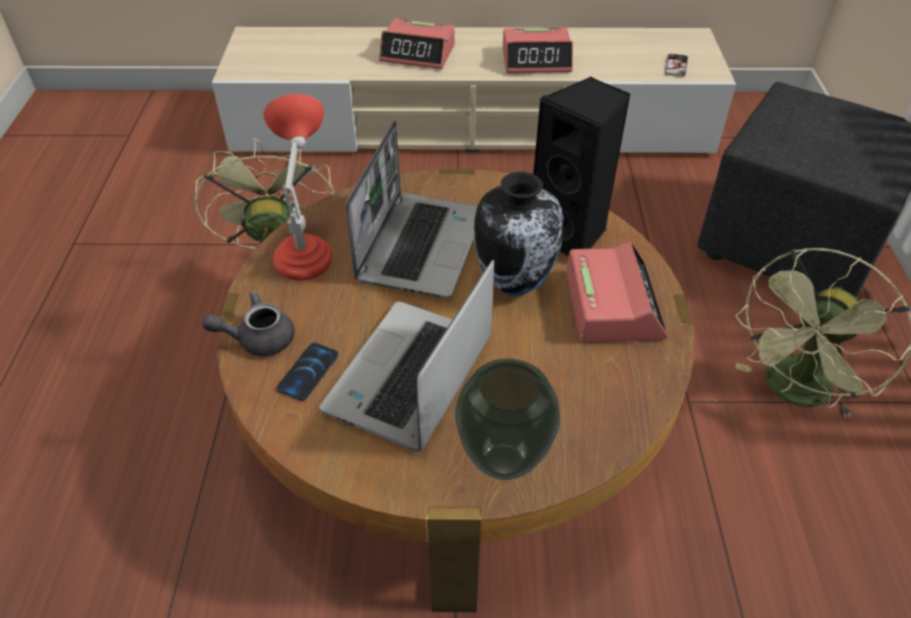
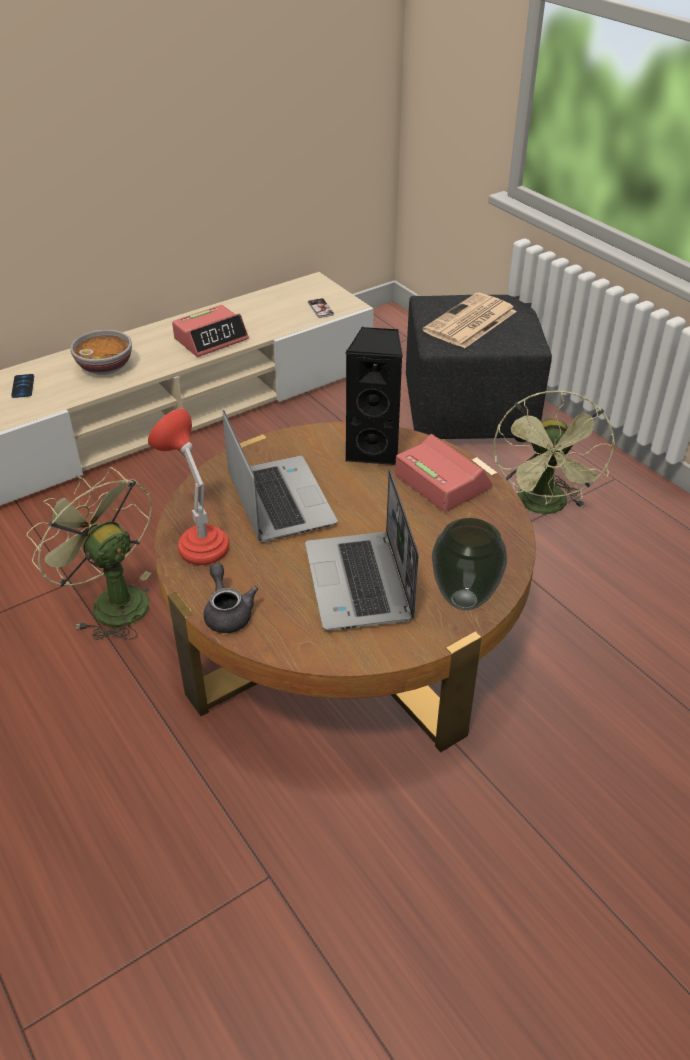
camera: 35 degrees left, 5 degrees down
grey teapot [202,291,295,356] -> grey teapot turned 120 degrees clockwise [204,563,258,633]
phone [276,343,338,401] -> phone moved to [11,374,34,398]
alarm clock [379,19,455,69] -> bowl [70,330,132,375]
vase [473,172,564,296] -> none
none -> newspaper [422,293,517,349]

